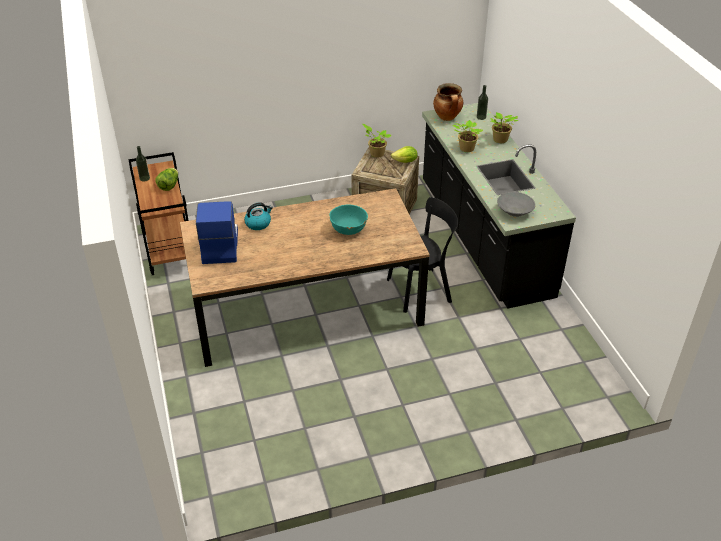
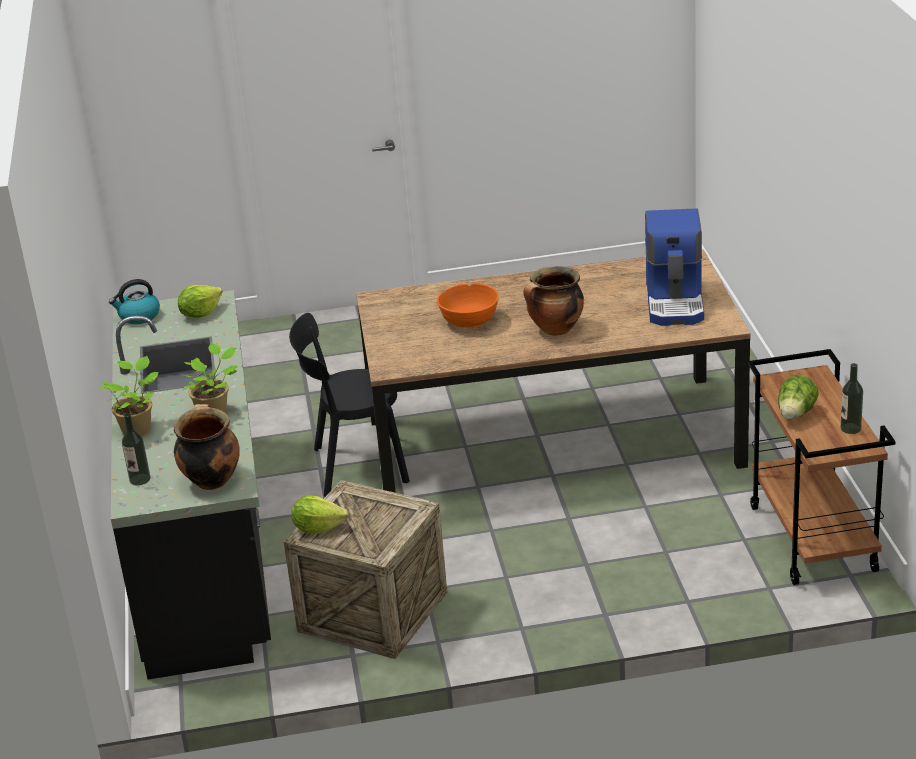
camera: 170 degrees left, 10 degrees down
kettle [244,202,273,230] -> kettle moved to [109,279,160,324]
turquoise bowl [329,204,368,235] -> orange bowl [437,283,498,328]
potted plant [362,124,391,158] -> none
grey bowl [497,192,535,217] -> lettuce [178,285,223,318]
none -> cooking pot [523,266,584,336]

